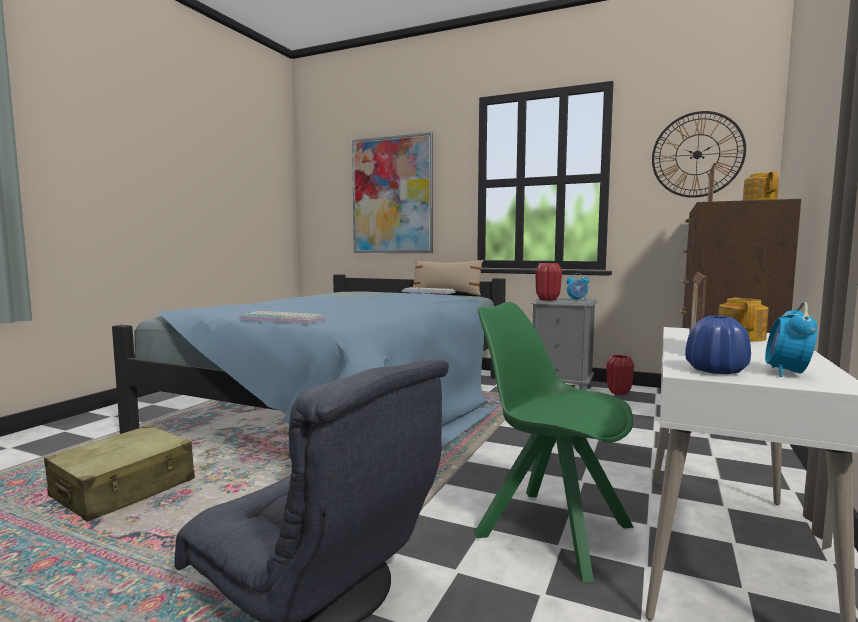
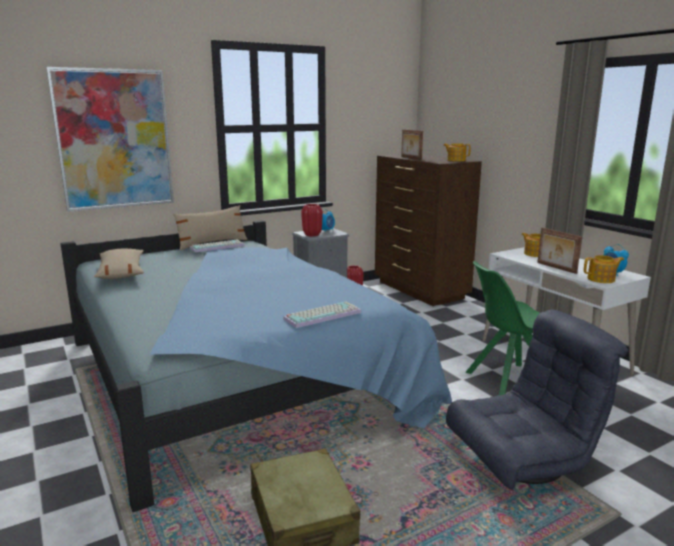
camera: 55 degrees left, 10 degrees up
wall clock [652,111,746,198] -> none
blue vase [685,316,751,374] -> teapot [584,255,624,283]
none -> beige pillow [94,249,144,279]

